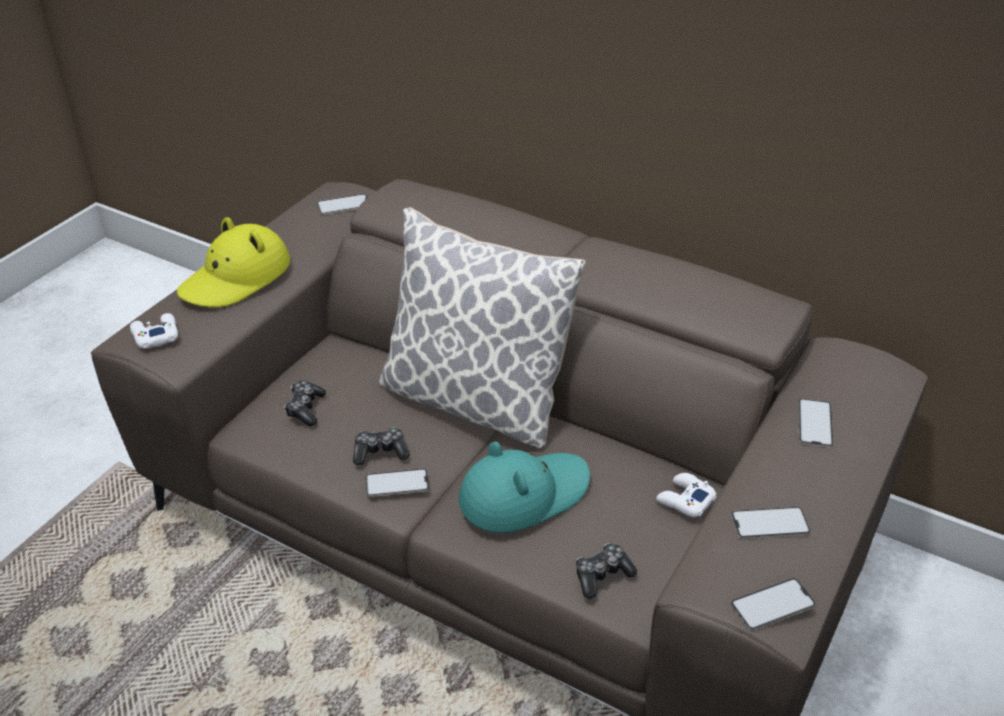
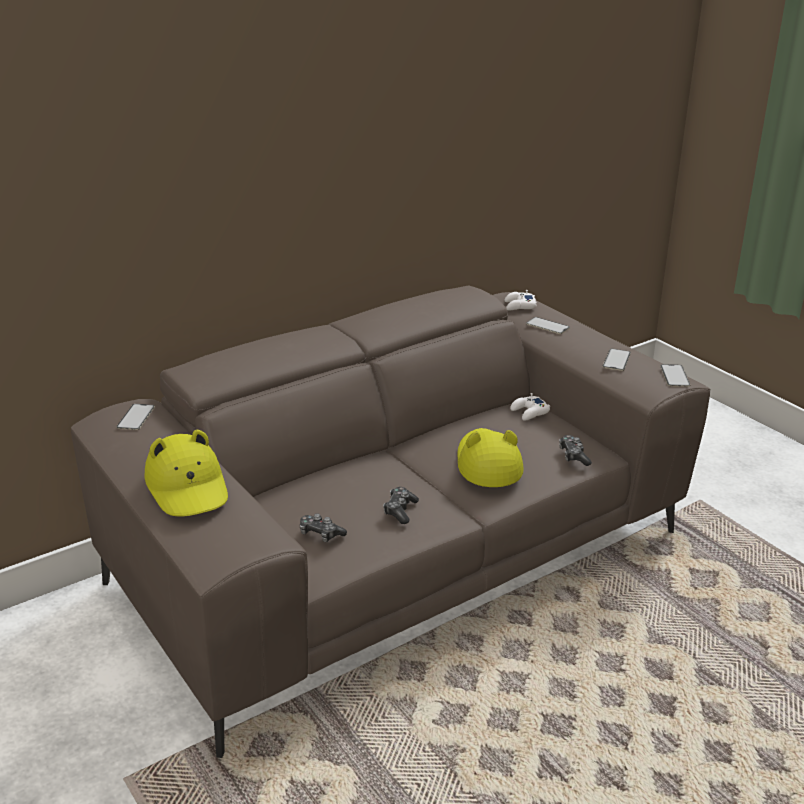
camera: 65 degrees left, 10 degrees down
white game controller [130,313,178,349] -> white game controller moved to [504,290,537,310]
phone [366,468,429,497] -> none
pillow [378,207,586,448] -> none
turquoise hat [459,442,590,533] -> yellow hat [458,428,524,487]

